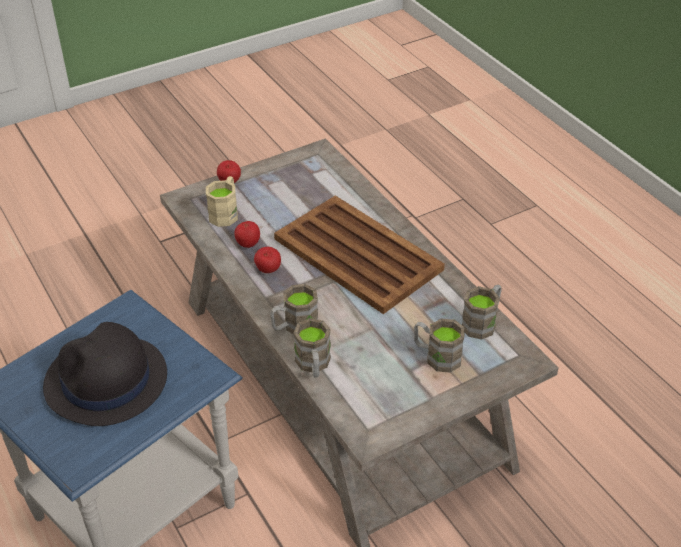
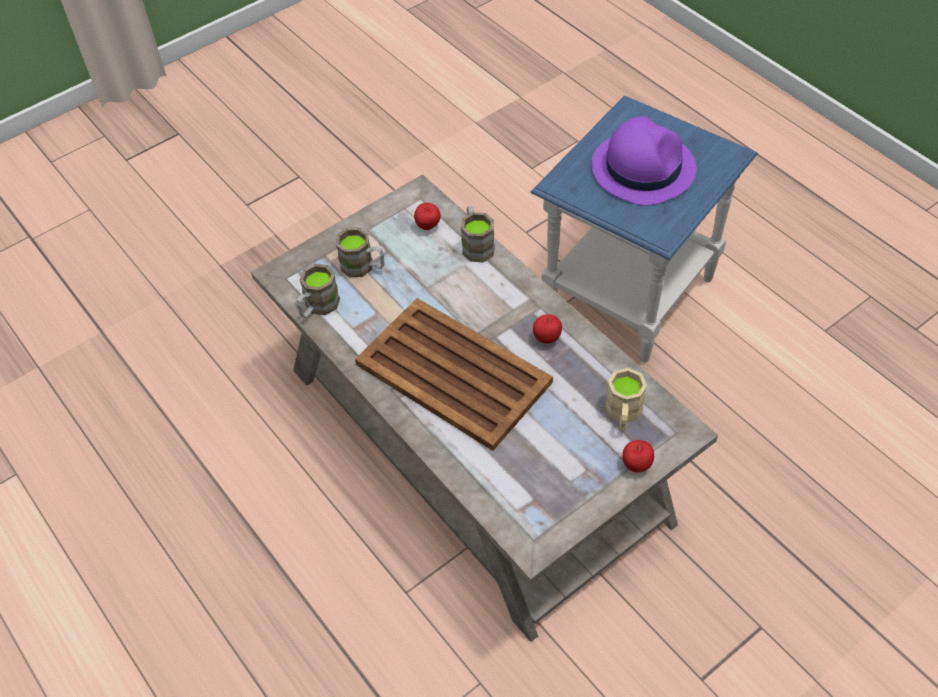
camera: 175 degrees right, 10 degrees up
black hat [43,322,167,426] -> purple hat [591,116,697,206]
apple [234,221,260,248] -> apple moved to [414,203,441,230]
brown mug [270,284,318,334] -> none

